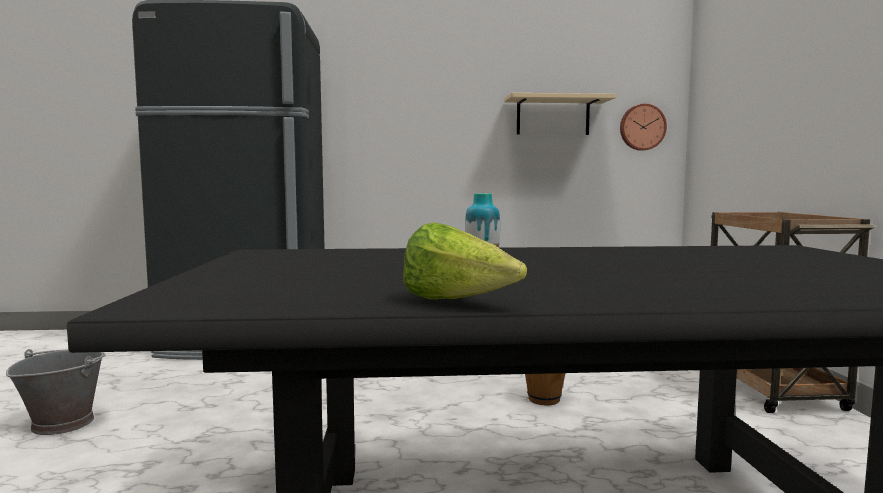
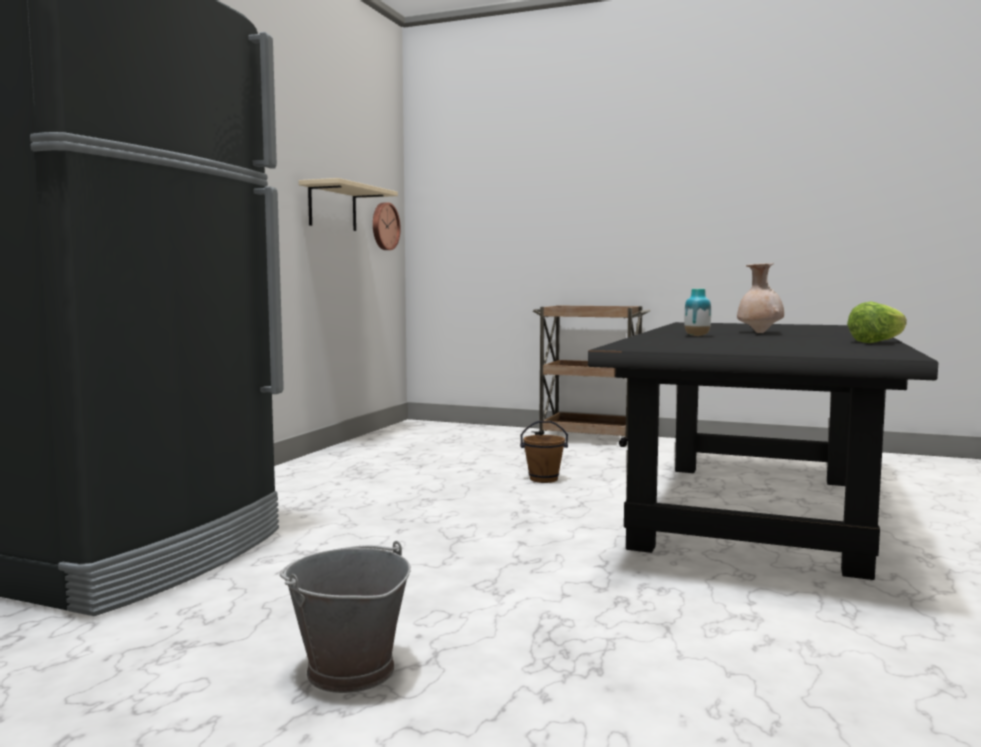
camera: 65 degrees left, 0 degrees up
none -> beige vase [737,263,784,333]

